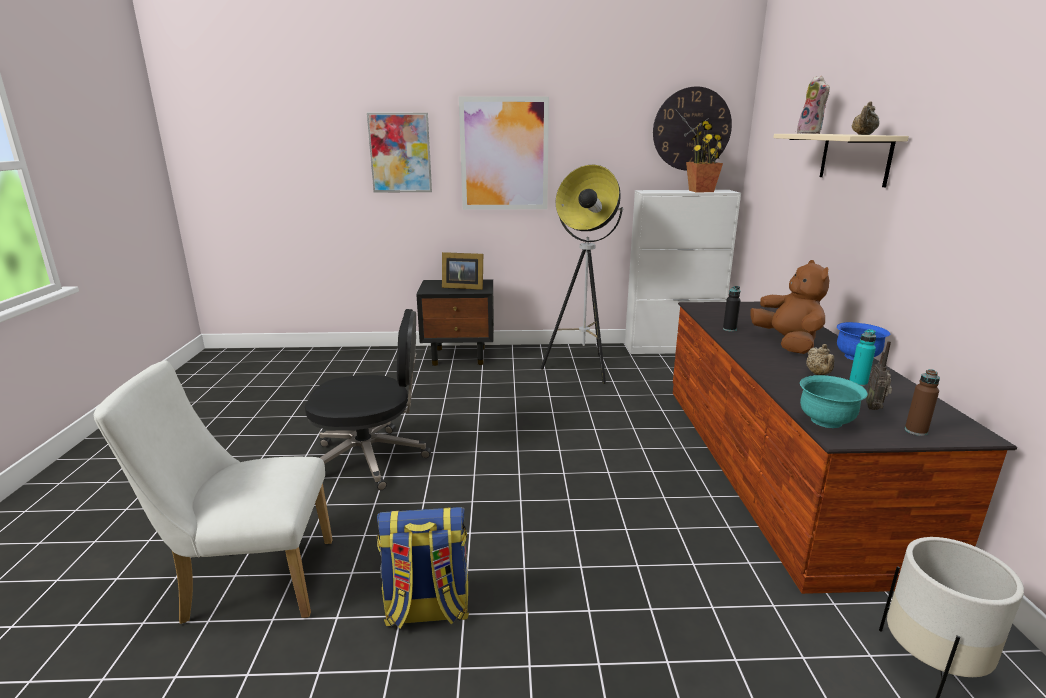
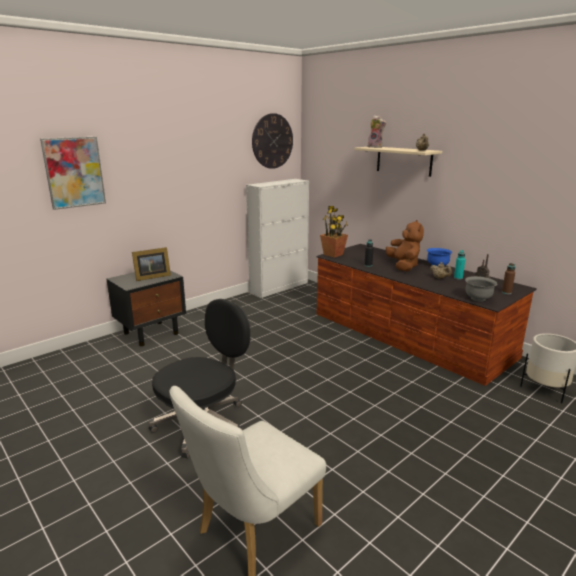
camera: 40 degrees left, 0 degrees up
backpack [377,507,469,629] -> none
picture [459,96,549,210] -> none
floor lamp [541,165,623,384] -> none
potted plant [686,121,723,192] -> potted plant moved to [320,206,348,258]
brown plush toy [750,260,829,354] -> brown plush toy turned 45 degrees clockwise [386,220,424,271]
turquoise bowl [800,375,868,428] -> grey bowl [465,276,497,302]

